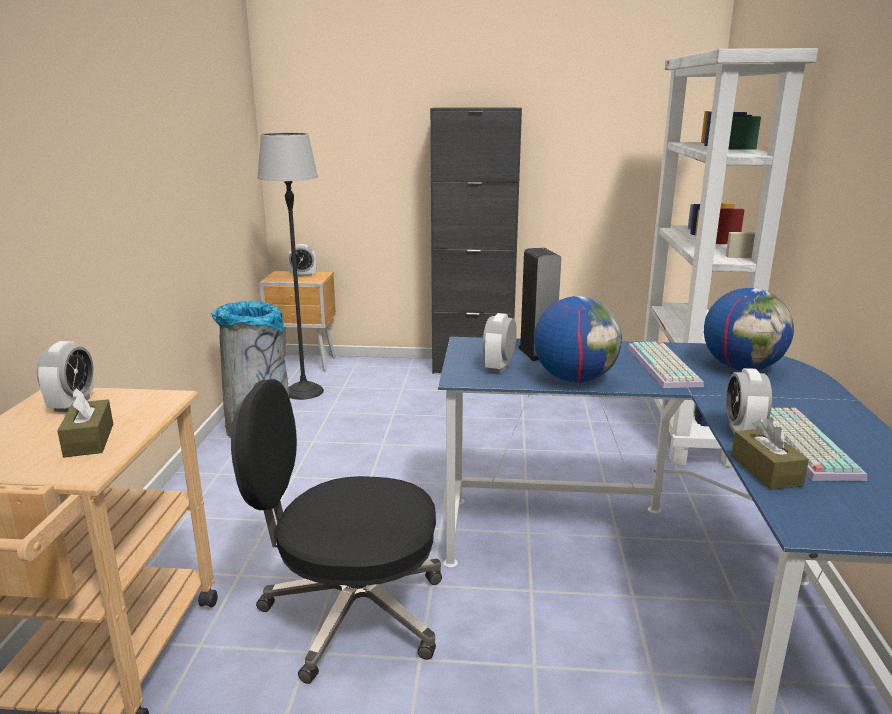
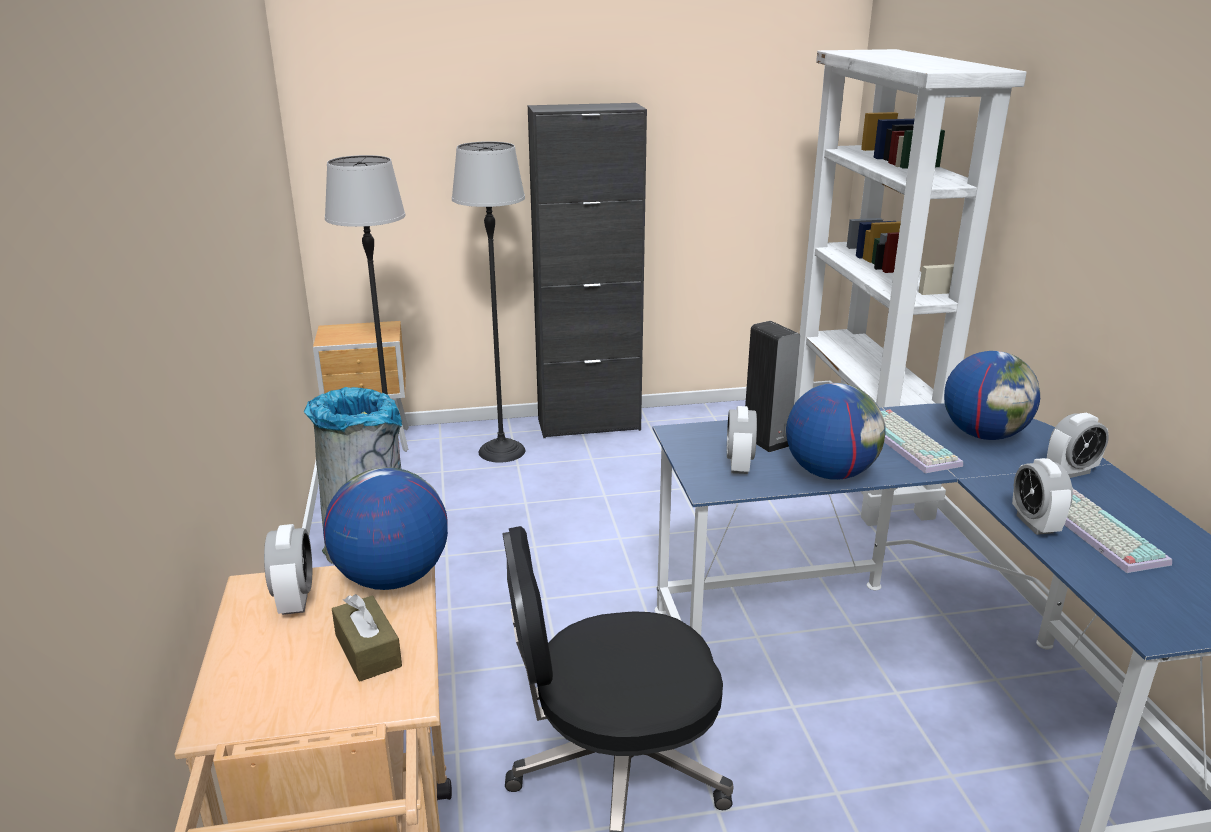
camera: 15 degrees left, 5 degrees up
alarm clock [288,244,317,277] -> alarm clock moved to [1047,413,1109,478]
brown tissue box [731,417,809,490] -> none
none -> globe [323,467,448,590]
none -> floor lamp [452,141,525,463]

